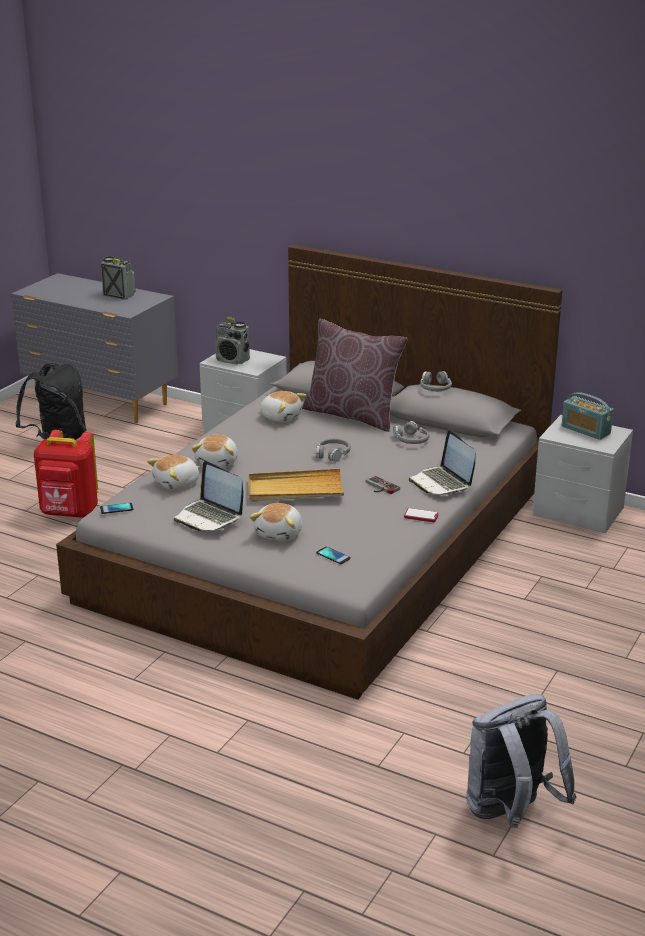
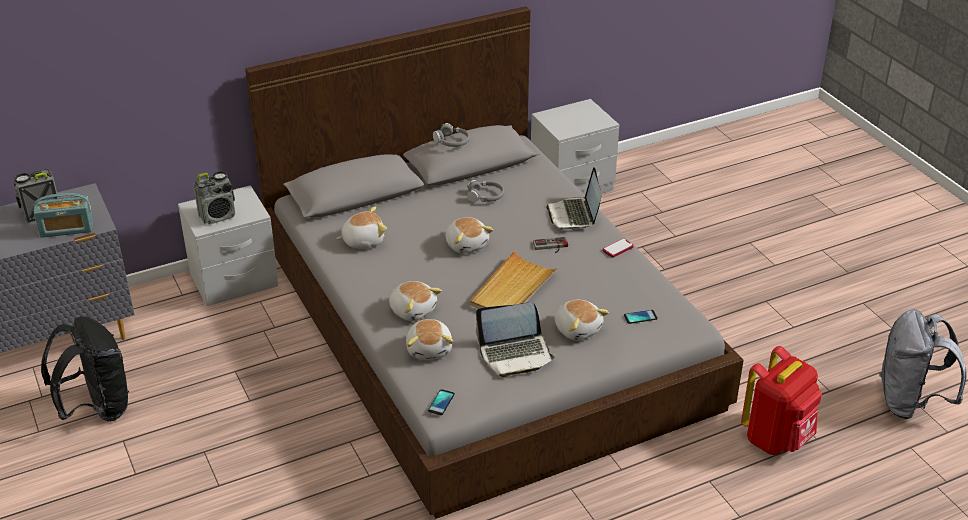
camera: 55 degrees left, 10 degrees up
red backpack [34,430,98,518] -> red backpack moved to [741,346,822,455]
brown pillow [302,319,408,432] -> none
grey headphones [316,438,351,462] -> plush toy [445,217,493,254]
laptop [409,430,476,496] -> laptop turned 75 degrees clockwise [546,167,602,230]
radio [562,392,614,440] -> radio moved to [33,193,93,238]

